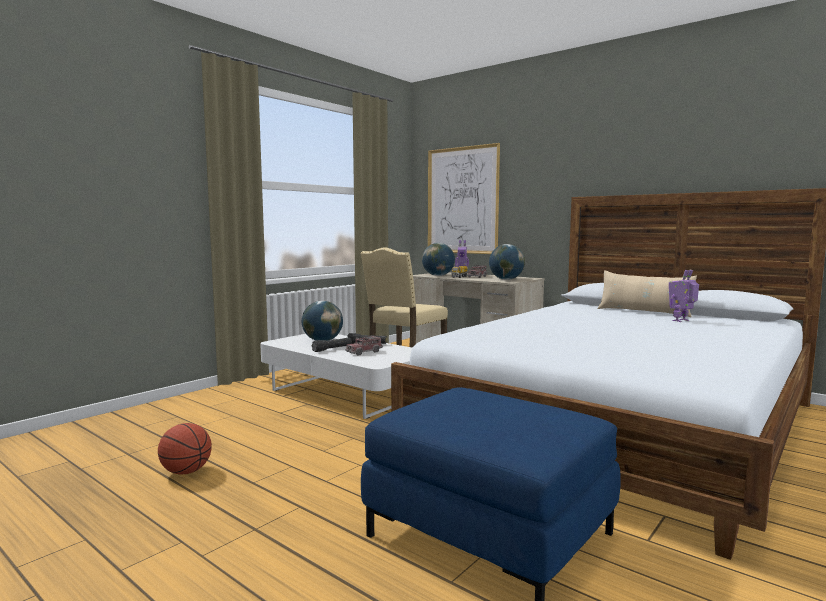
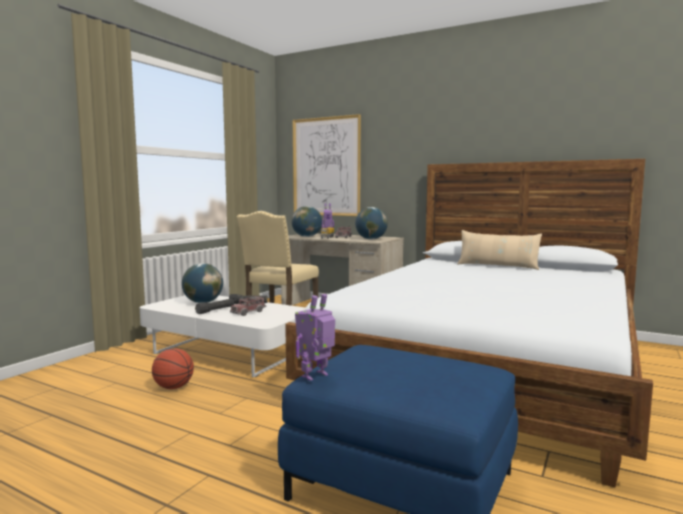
camera: 10 degrees left, 0 degrees up
basketball [158,423,212,475] -> basketball moved to [152,349,194,389]
toy robot [669,270,699,322] -> toy robot moved to [295,294,335,381]

